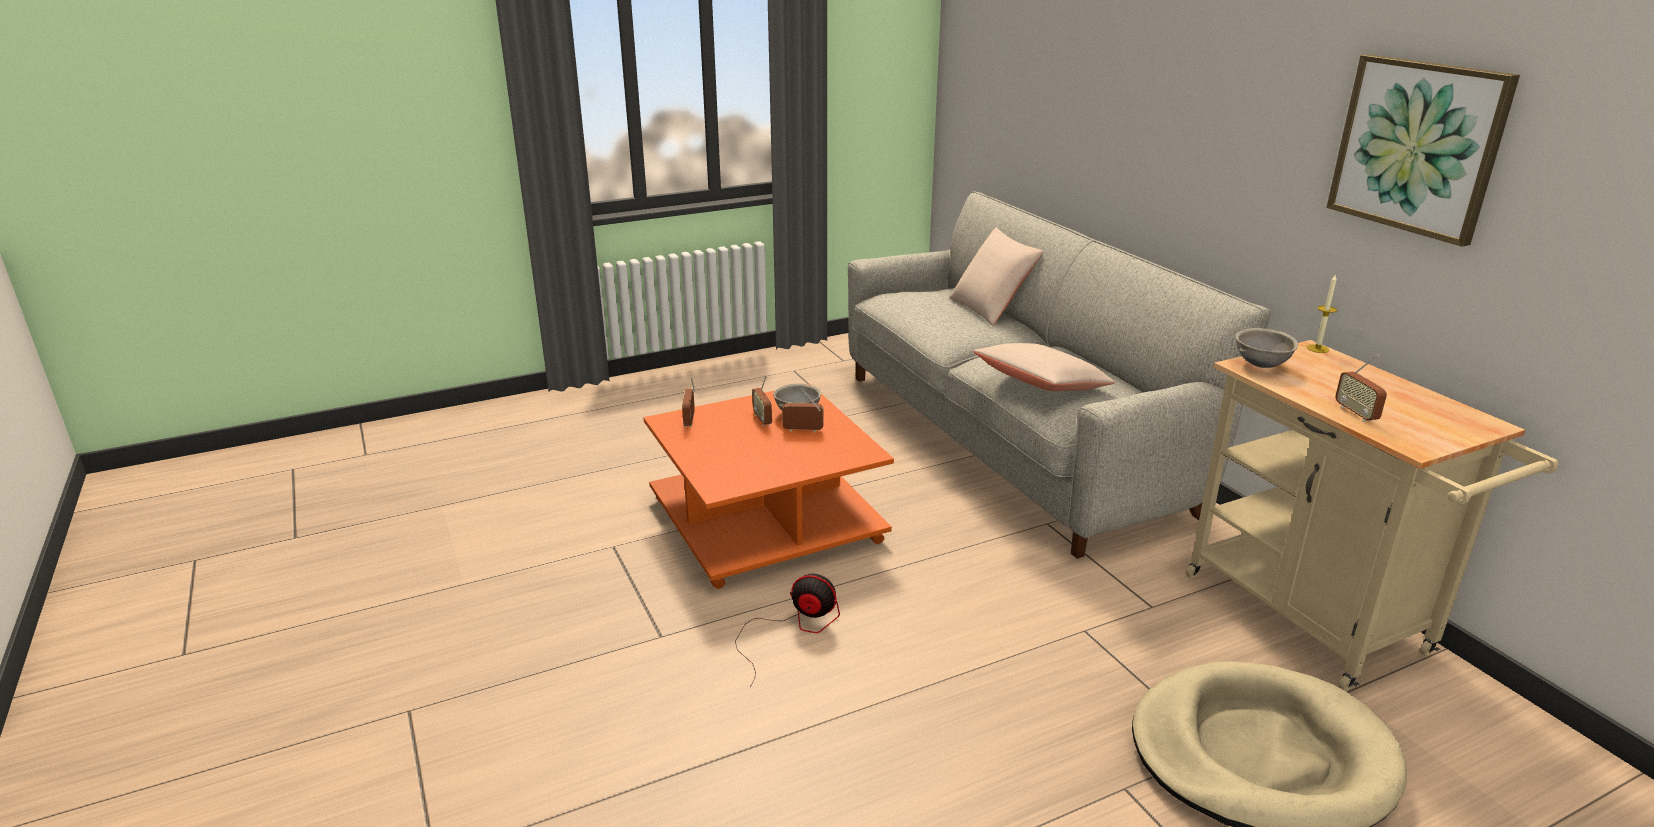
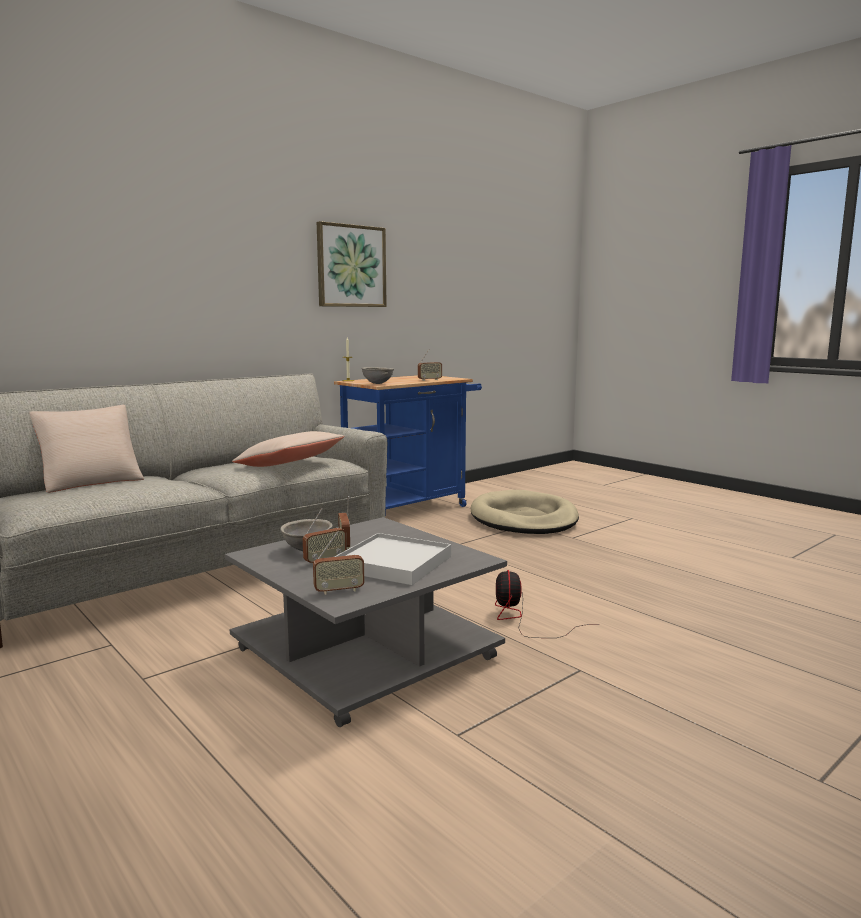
camera: 105 degrees left, 15 degrees down
orange coffee table [643,383,894,589] -> grey coffee table [225,517,507,727]
beige cart [1186,340,1558,691] -> blue cart [334,375,482,516]
none -> white tray [335,533,451,585]

